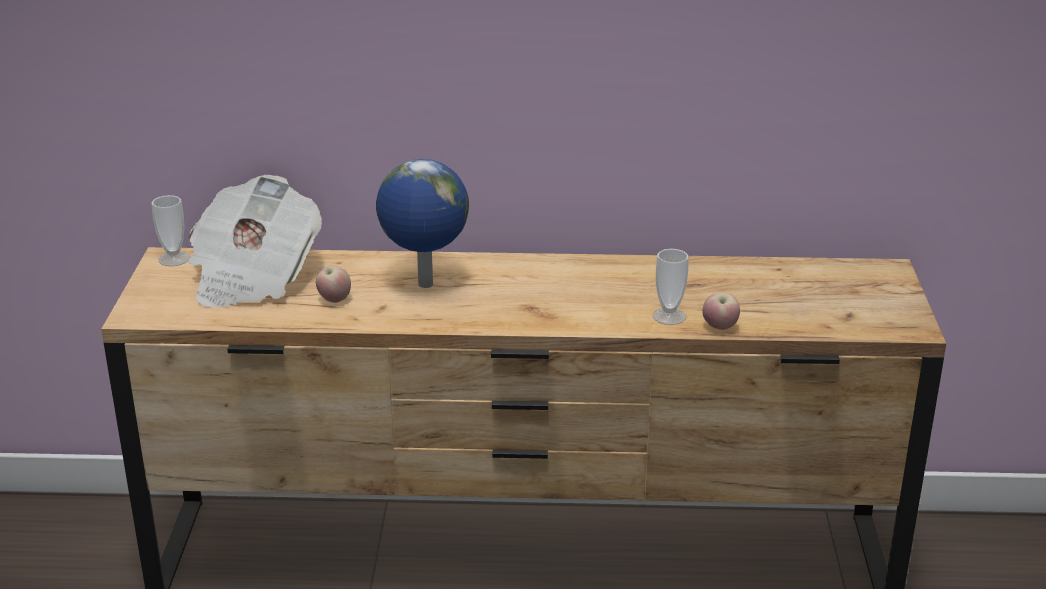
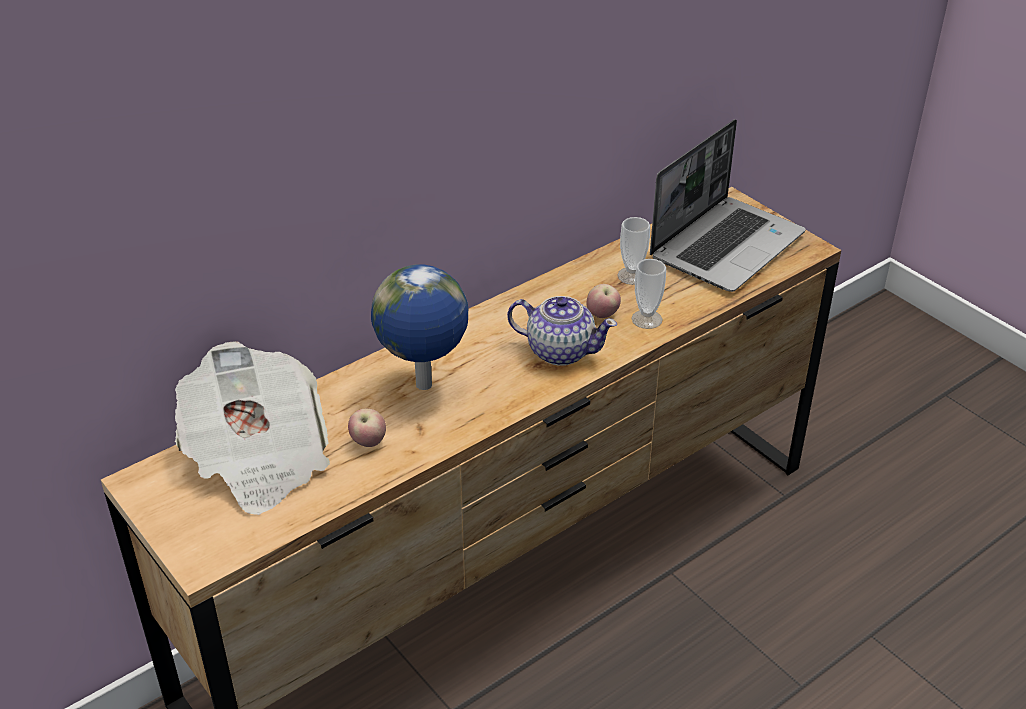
camera: 40 degrees left, 10 degrees up
cup [152,195,190,266] -> cup moved to [617,217,650,285]
apple [702,292,740,330] -> apple moved to [587,284,621,318]
none -> teapot [507,296,617,366]
none -> laptop [650,119,806,292]

